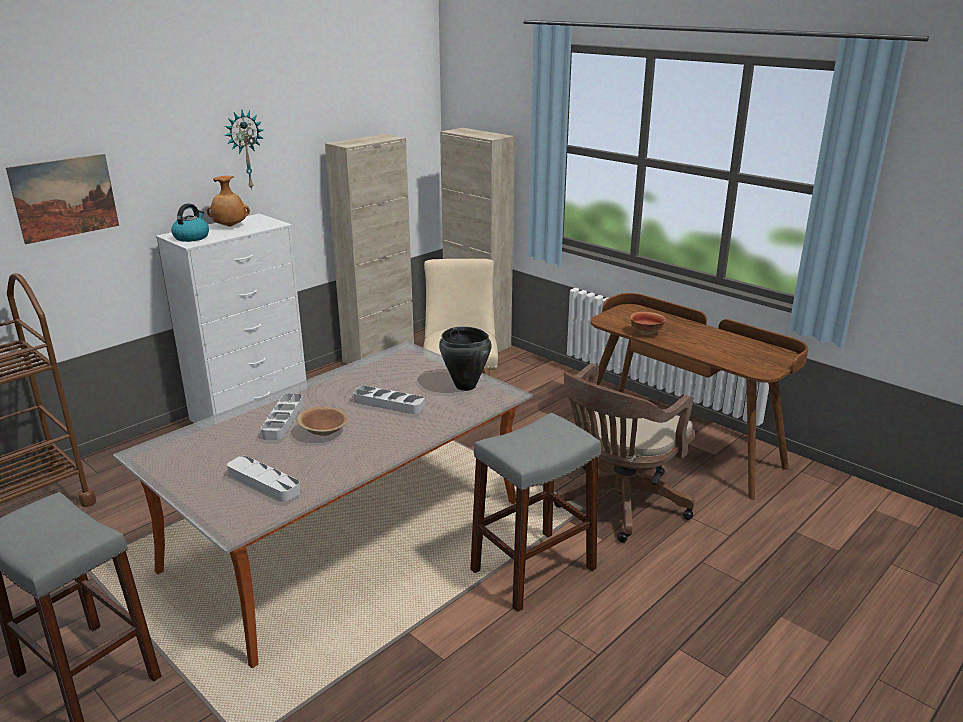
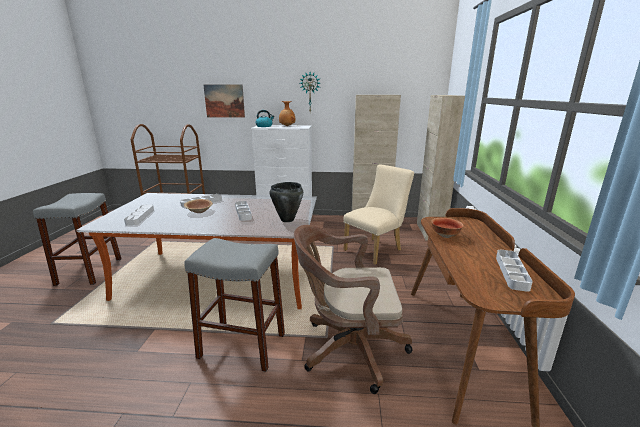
camera: 50 degrees right, 5 degrees down
none -> grey tray [496,250,533,292]

